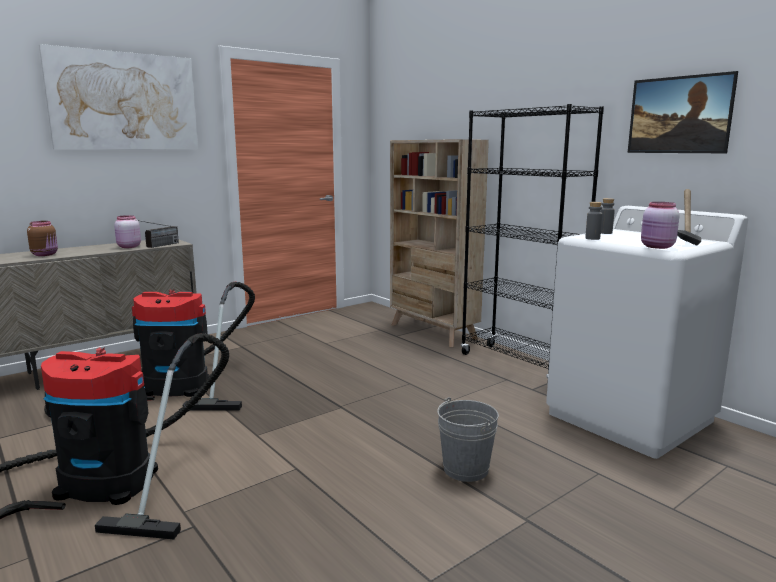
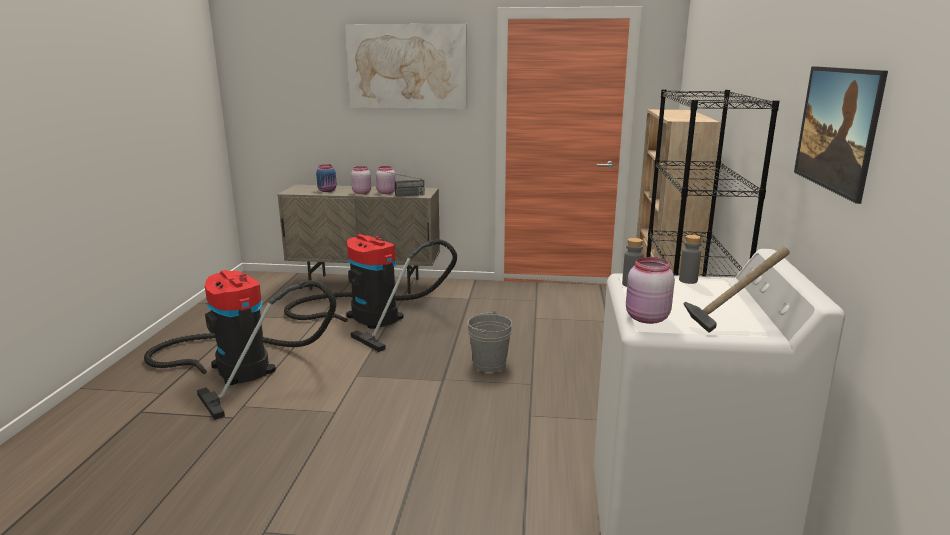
camera: 45 degrees right, 5 degrees up
brown jar [27,221,58,256] -> blue jar [316,164,337,192]
grey bucket [437,397,499,482] -> grey bucket moved to [467,311,512,372]
none -> pink jar [351,166,371,194]

